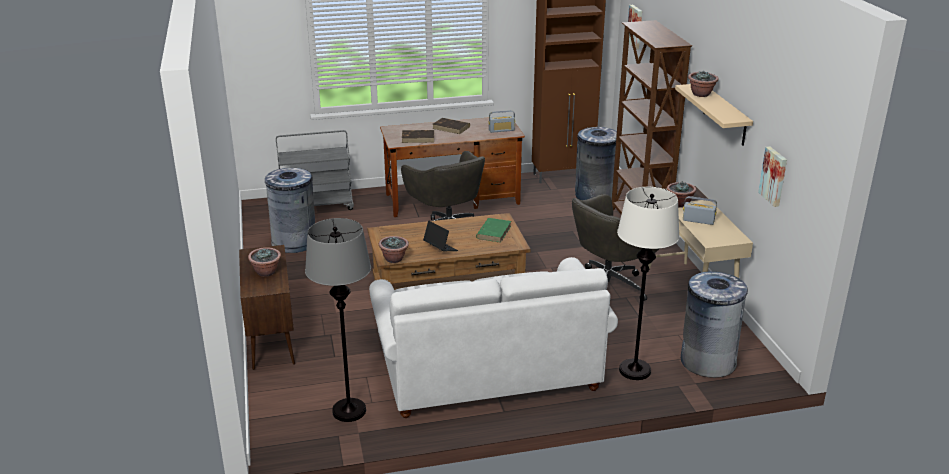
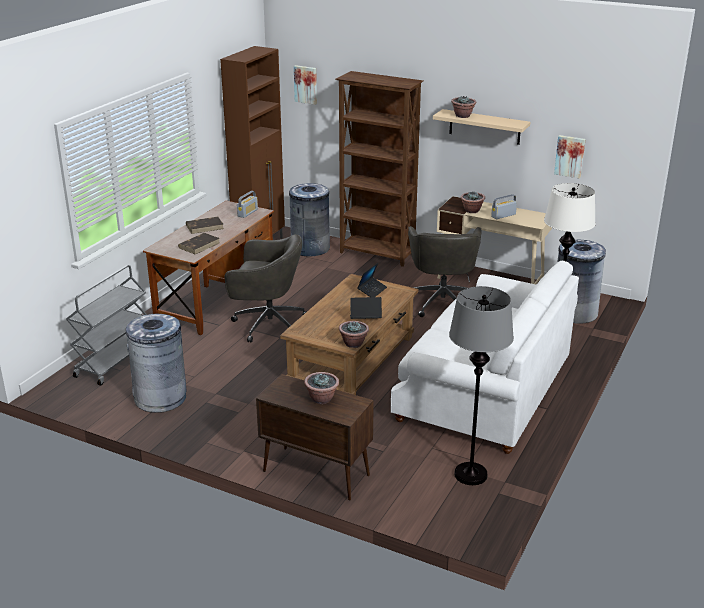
camera: 50 degrees left, 0 degrees up
green book [476,218,511,243] -> laptop [357,263,387,297]

